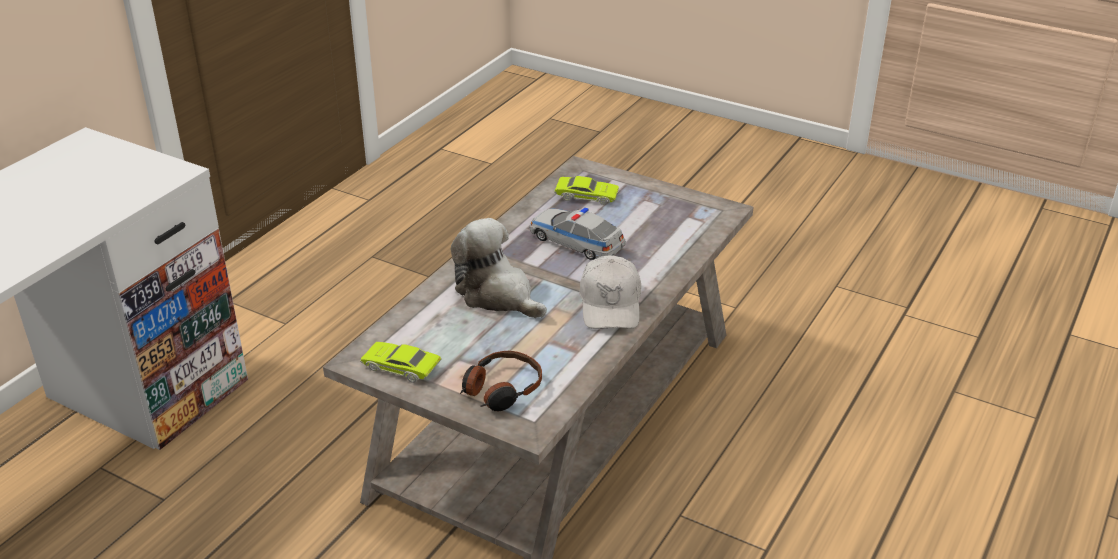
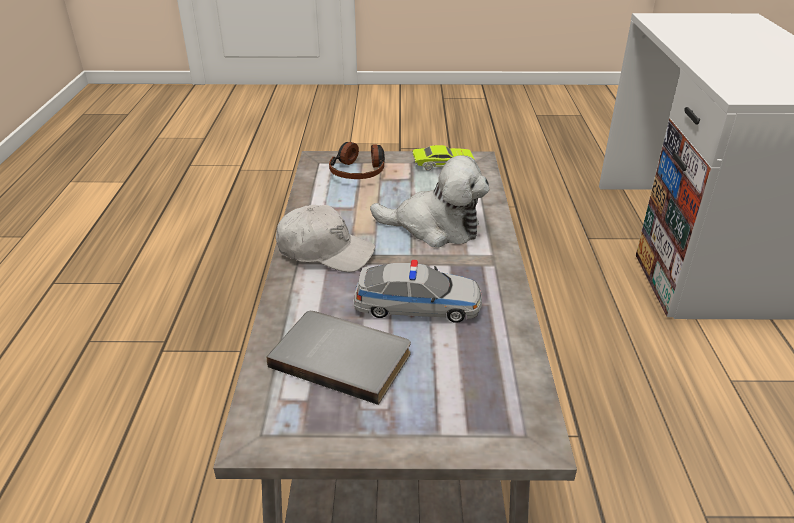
camera: 150 degrees right, 0 degrees up
green toy car [554,176,619,205] -> none
white cap [579,255,641,329] -> white cap turned 135 degrees clockwise [276,205,375,272]
none -> grey book [267,311,411,405]

